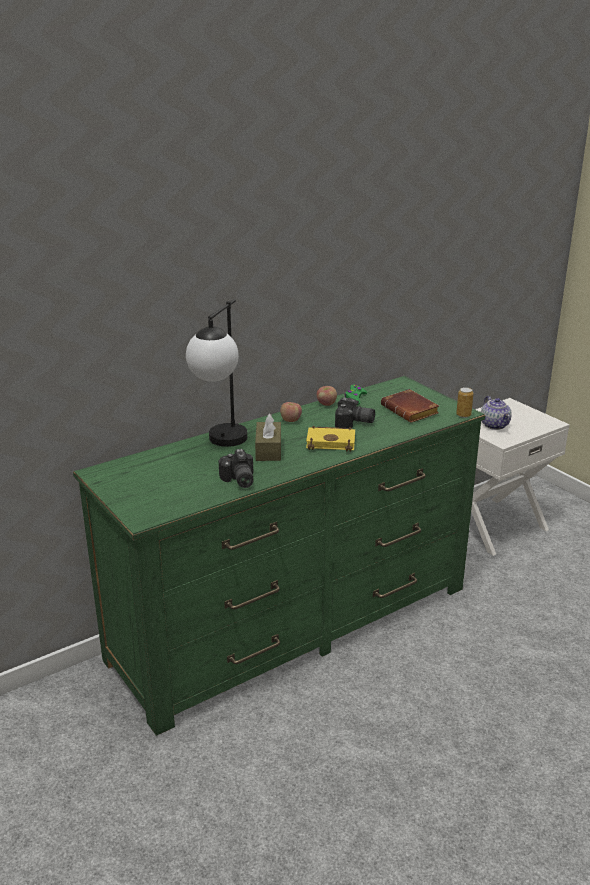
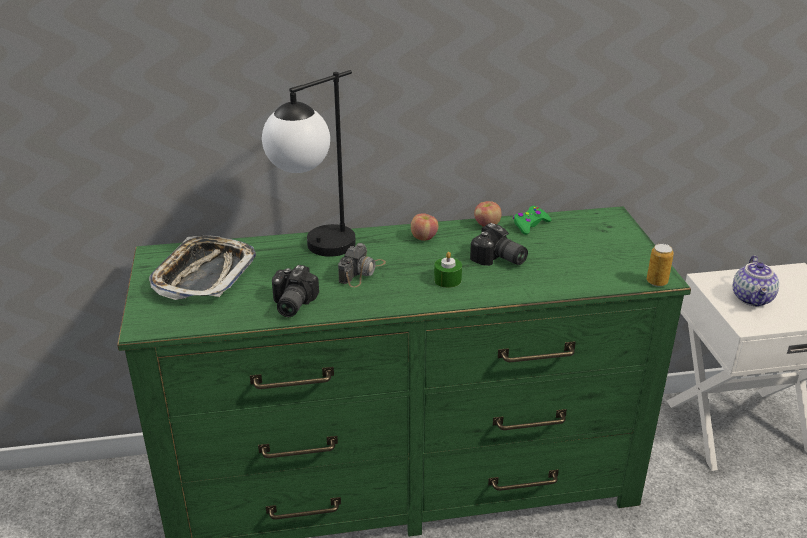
camera: 25 degrees right, 5 degrees up
brown tissue box [255,414,281,461] -> camera [338,243,386,287]
yellow book [306,425,355,452] -> green candle [434,252,462,288]
brown book [381,389,439,423] -> none
none -> tray [149,236,256,300]

